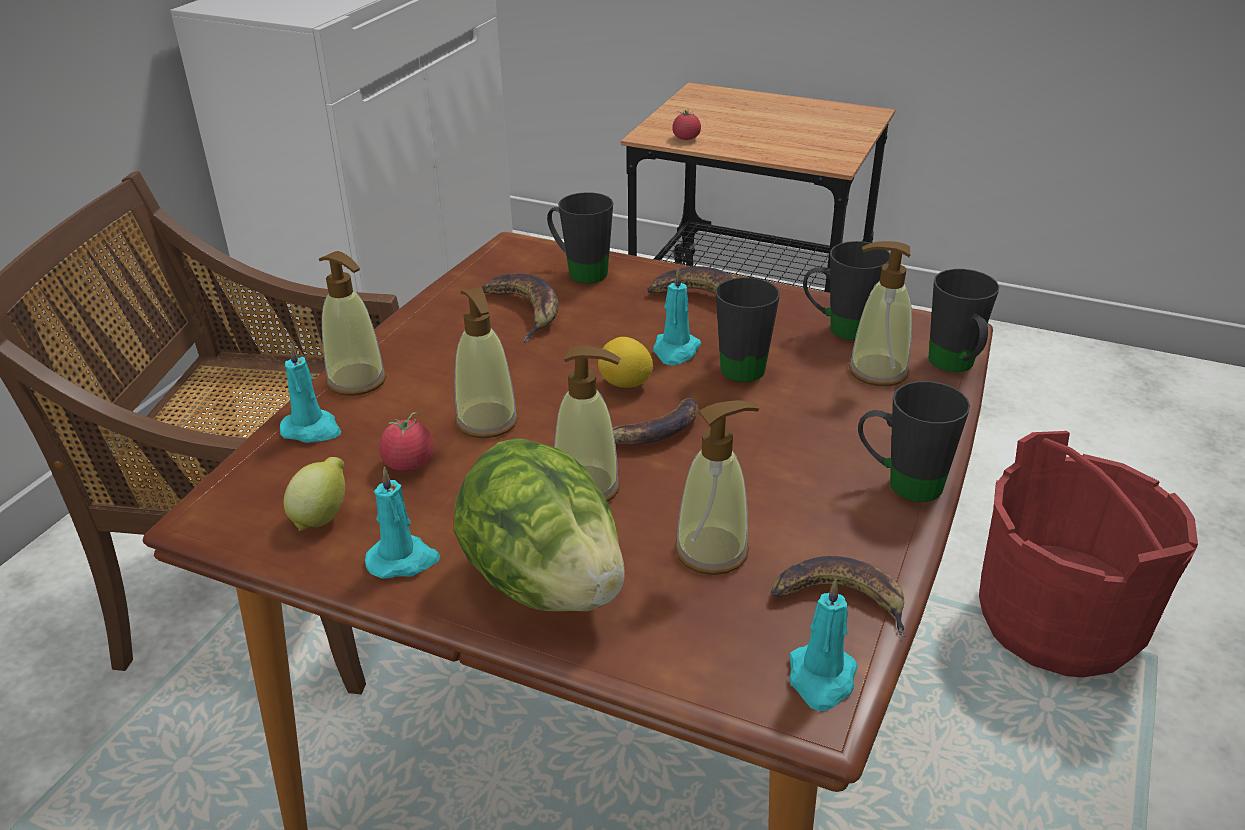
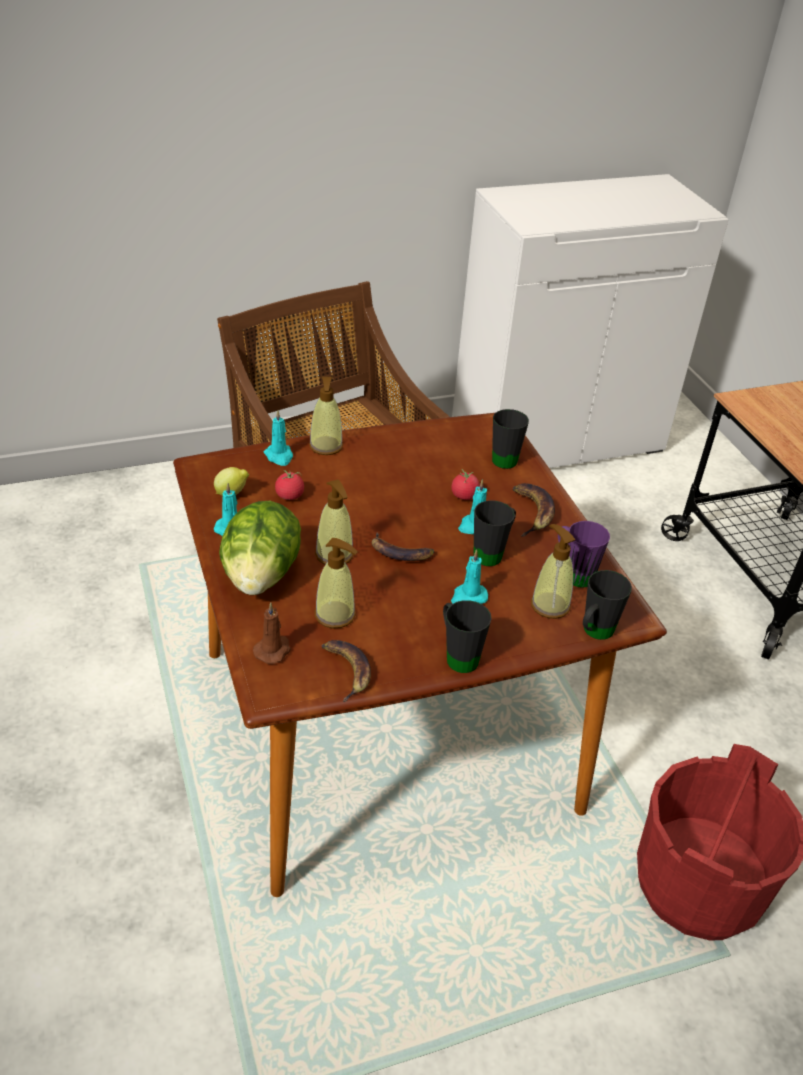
camera: 45 degrees right, 5 degrees up
soap dispenser [454,287,519,438] -> none
banana [482,273,559,342] -> none
lemon [598,337,653,388] -> none
tomato [672,109,701,140] -> tomato moved to [451,469,480,500]
turquoise candle [789,579,858,711] -> turquoise candle moved to [451,549,488,604]
black mug [803,241,890,340] -> purple mug [558,521,610,588]
none -> brown candle [253,602,291,664]

